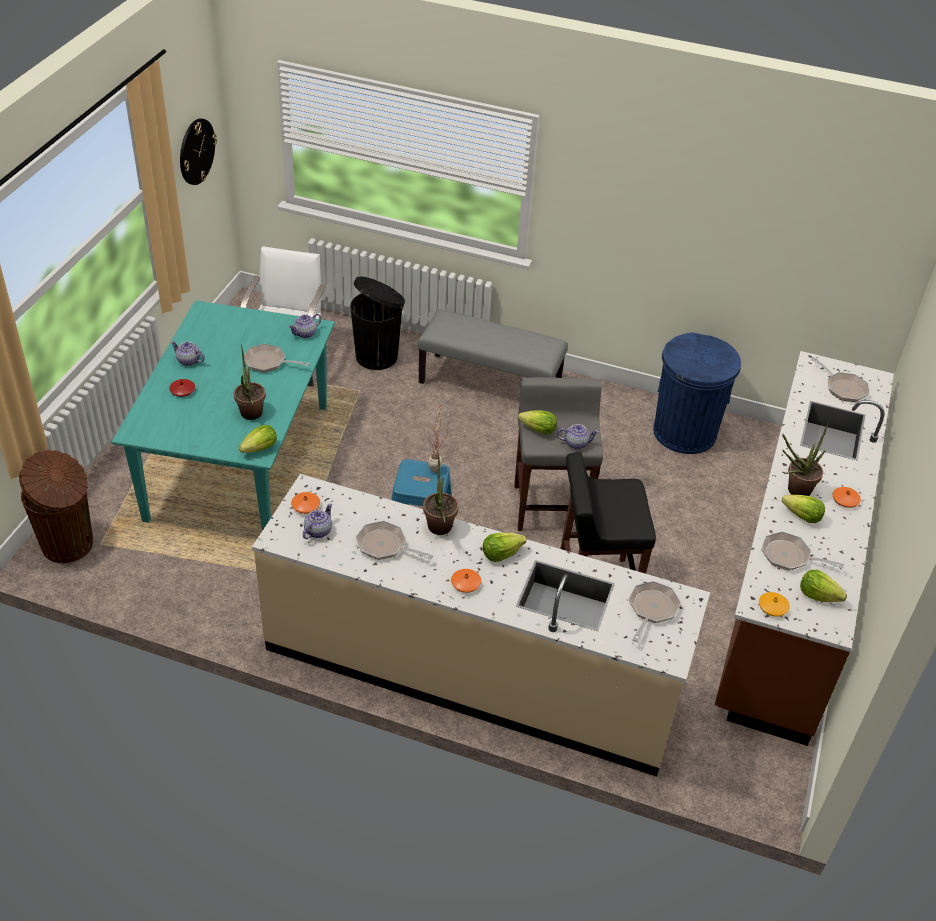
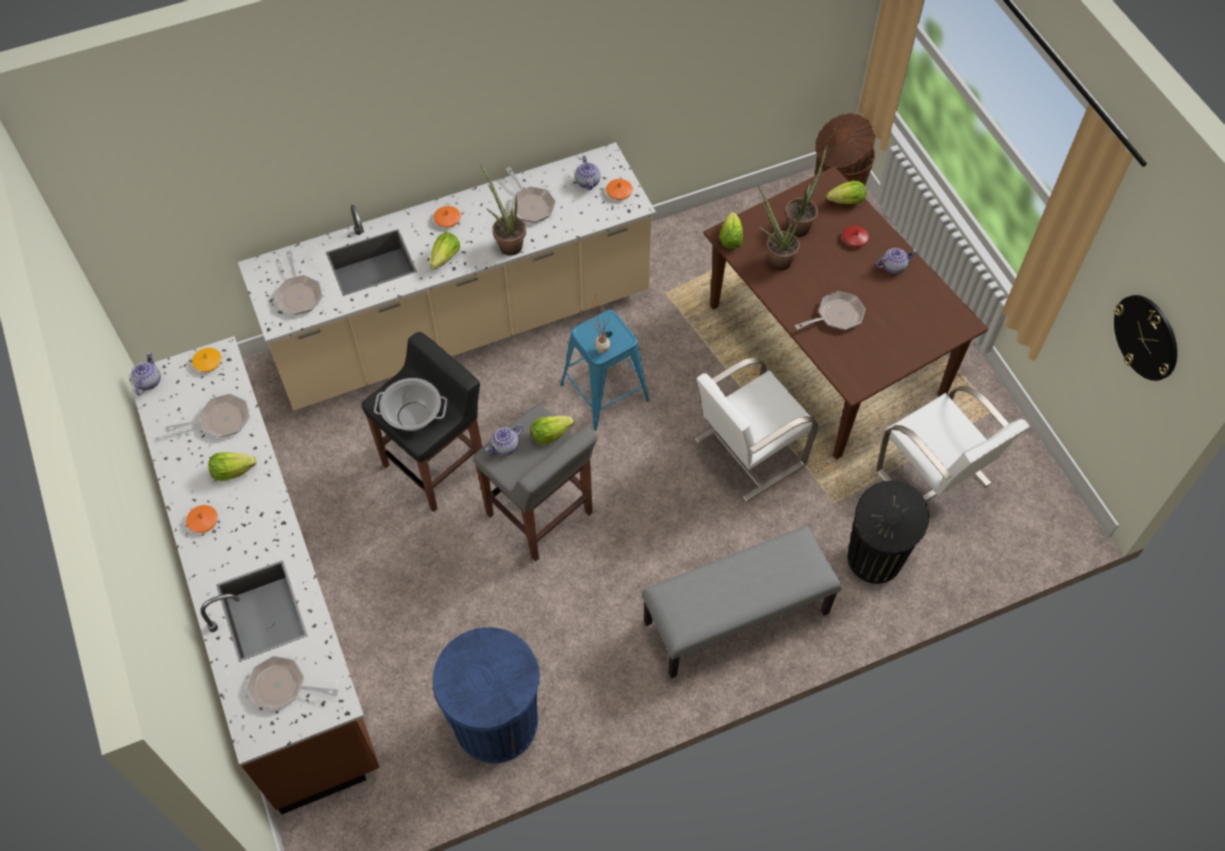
camera: 140 degrees right, 15 degrees up
turquoise dining table [112,300,335,531] -> brown dining table [704,166,988,459]
teapot [288,313,321,338] -> teapot moved to [131,352,161,396]
frying pan [356,521,433,560] -> frying pan turned 75 degrees clockwise [505,167,556,223]
potted plant [782,423,828,496] -> potted plant moved to [785,145,827,237]
lettuce [800,570,847,602] -> lettuce moved to [826,181,866,204]
none -> cooking pot [374,378,447,431]
none -> white chair [695,358,818,502]

